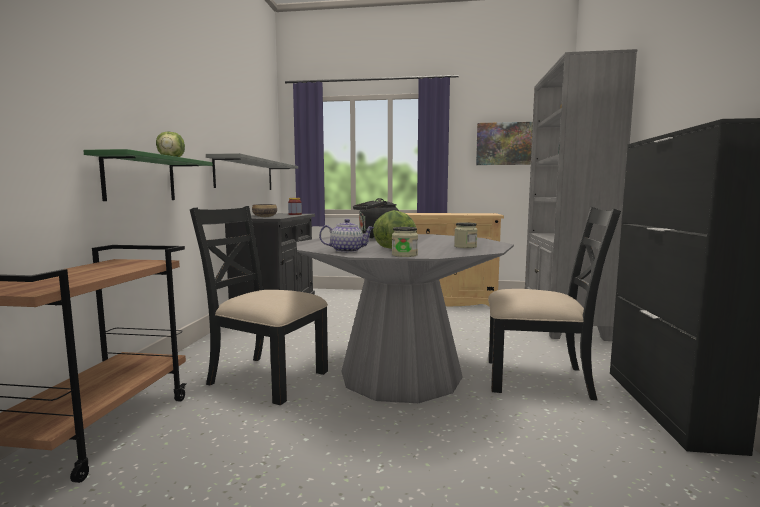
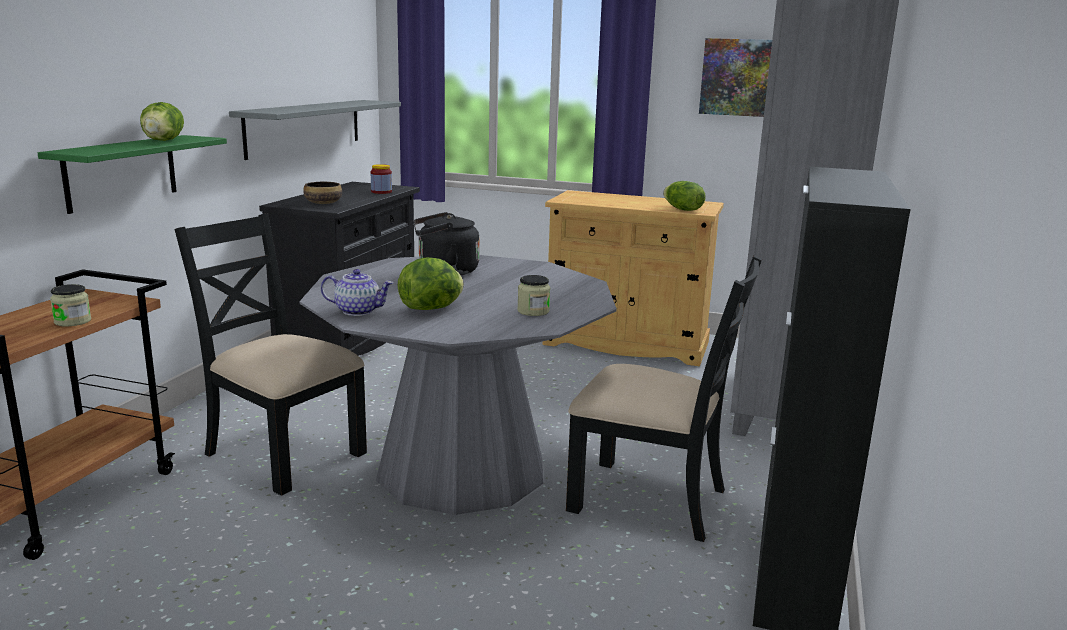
camera: 10 degrees right, 10 degrees up
jar [392,227,418,257] -> jar moved to [50,284,91,326]
none -> lettuce [663,181,706,211]

